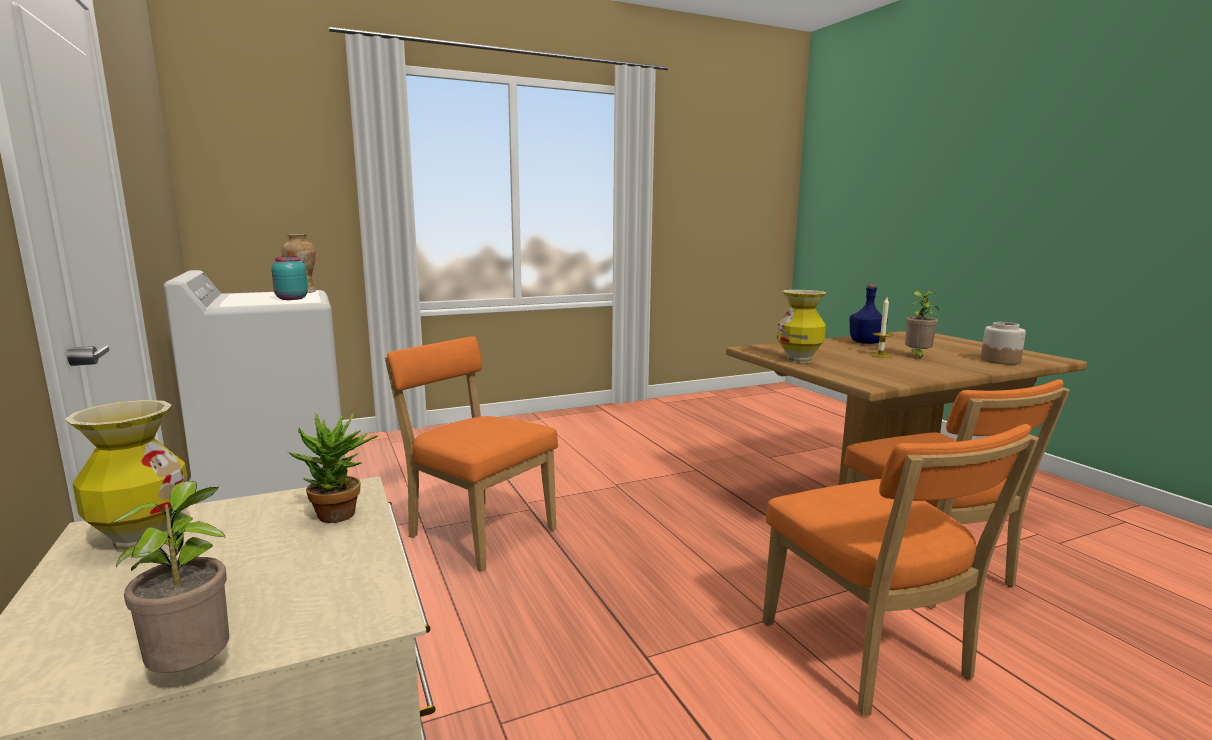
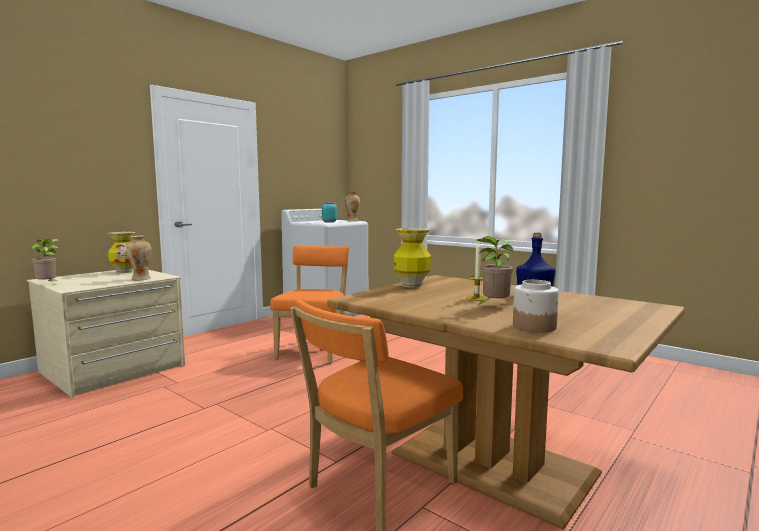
camera: 65 degrees right, 5 degrees down
potted plant [288,413,378,523] -> vase [126,236,151,280]
orange chair [763,424,1039,716] -> none

